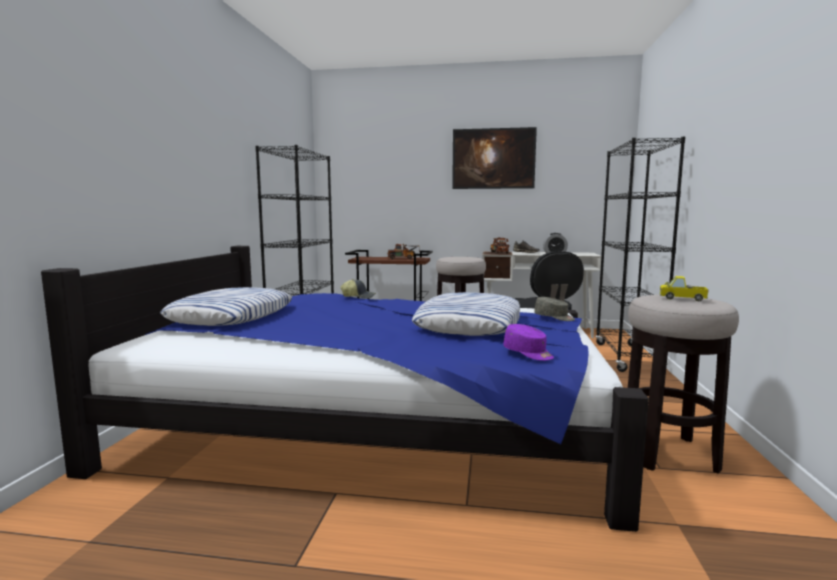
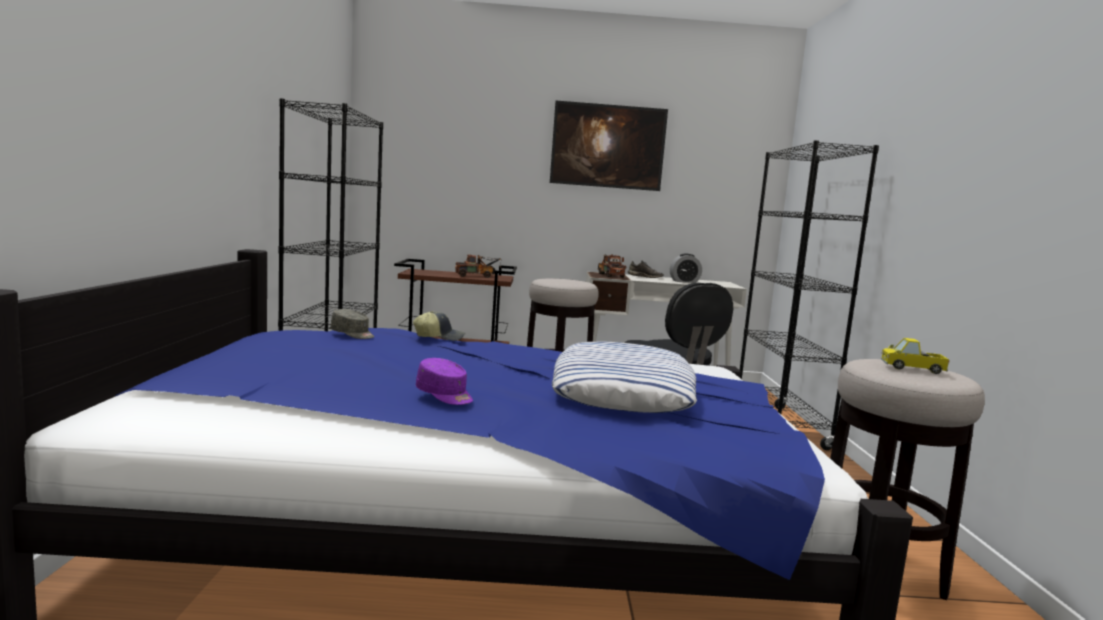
camera: 10 degrees left, 0 degrees up
pillow [160,287,292,326] -> none
purple cap [503,324,554,361] -> purple cap moved to [416,358,473,405]
grey cap [534,297,575,321] -> grey cap moved to [330,309,374,339]

